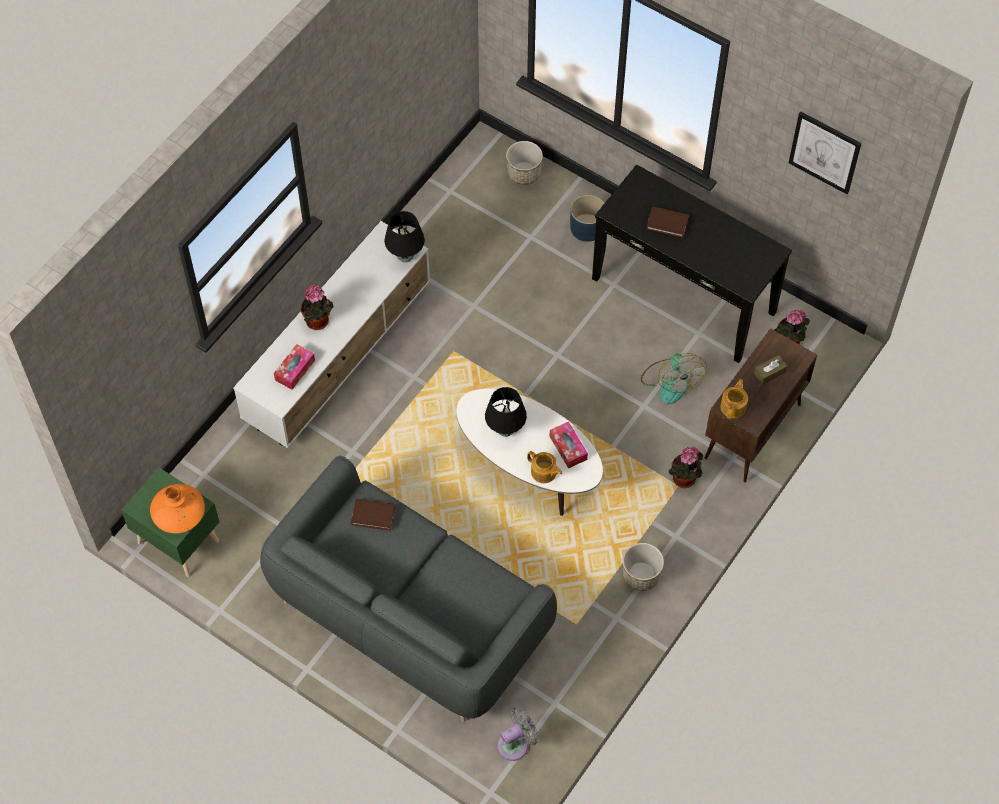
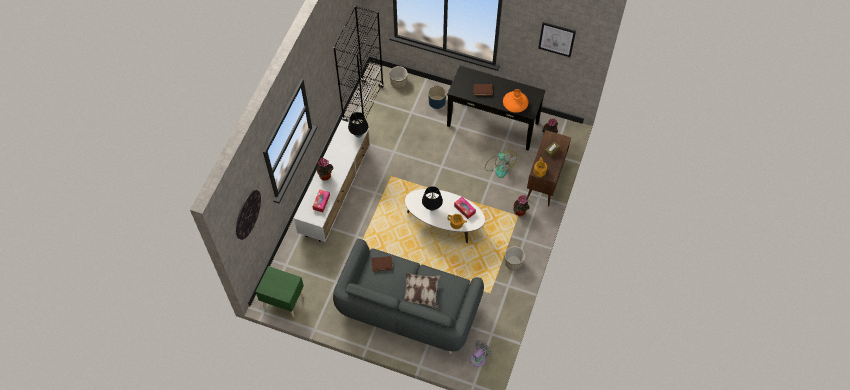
camera: 15 degrees left, 0 degrees up
orange vase [150,484,205,533] -> orange vase moved to [503,89,528,113]
none -> wall clock [236,190,261,240]
none -> black bookcase [333,5,384,122]
none -> pillow [403,272,441,309]

